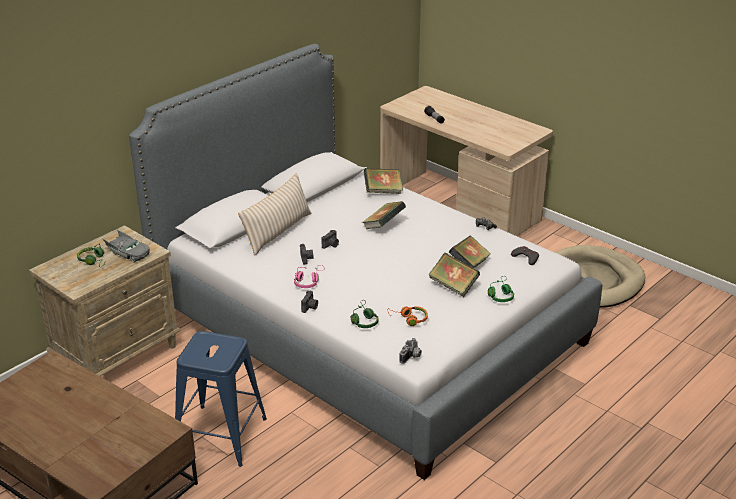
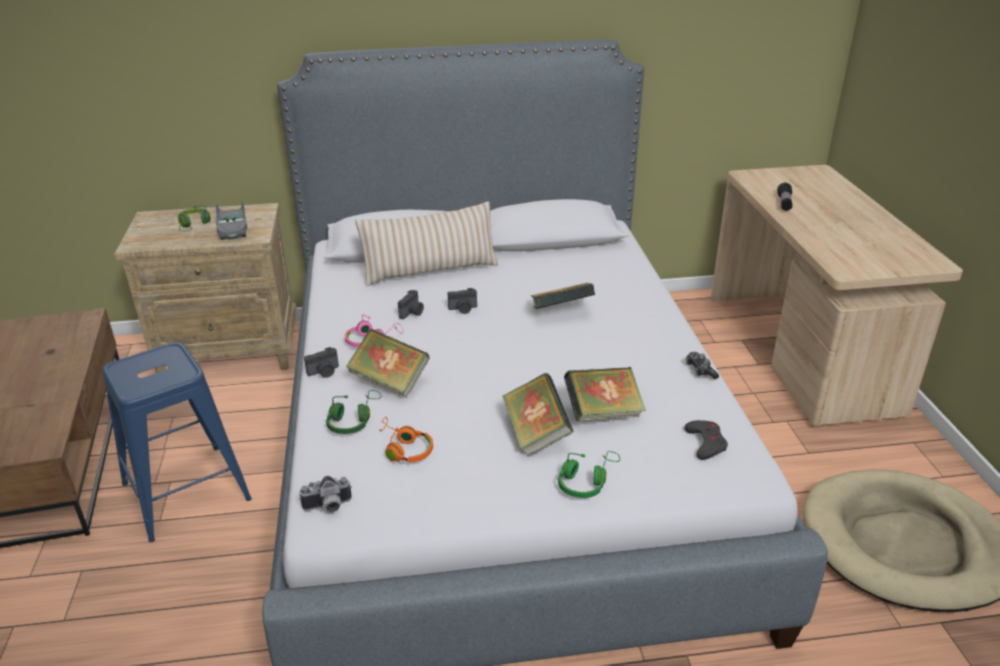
camera: 40 degrees right, 0 degrees up
book [364,168,403,194] -> book moved to [346,329,430,398]

